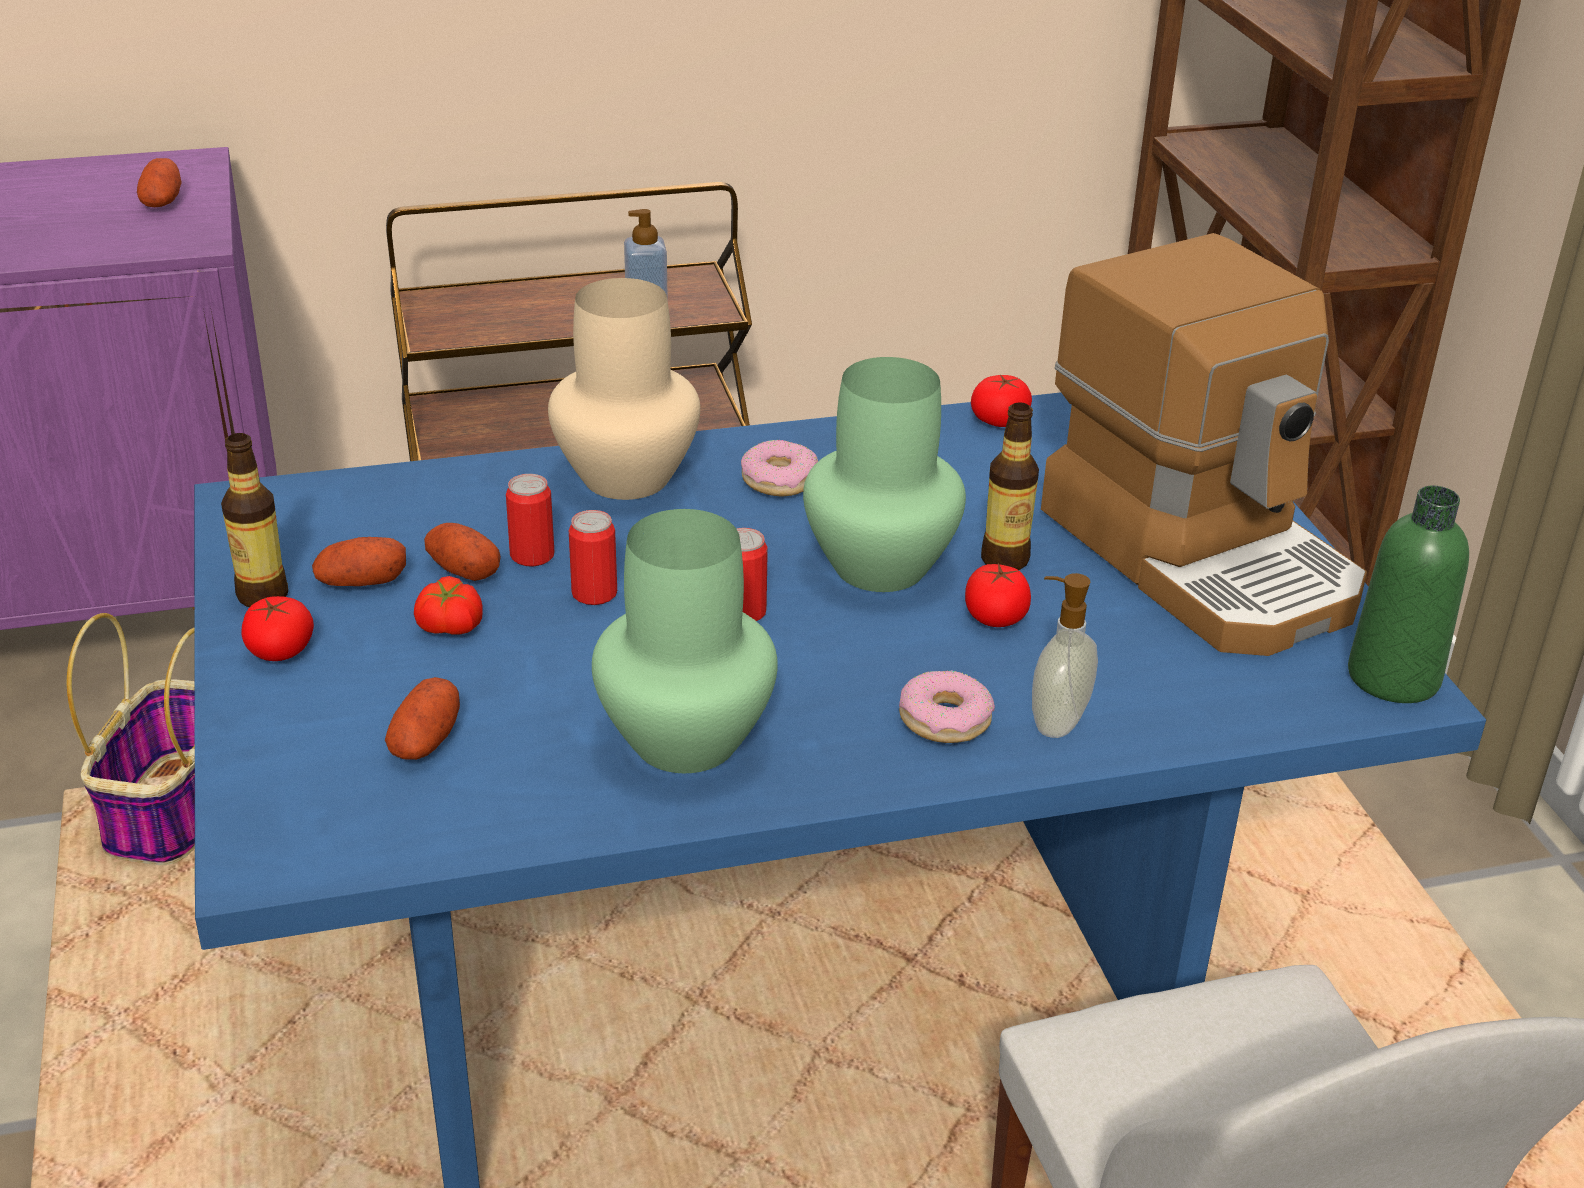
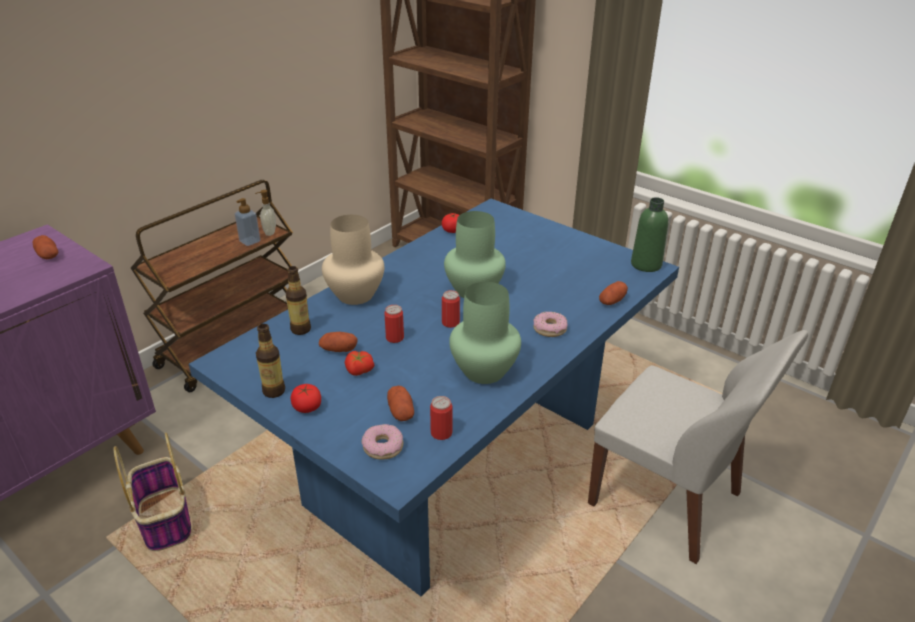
camera: 35 degrees left, 0 degrees up
potato [312,537,406,586] -> potato moved to [599,281,628,305]
can [506,474,555,567] -> can moved to [430,396,452,440]
donut [741,440,818,496] -> donut moved to [361,424,404,459]
tomato [965,563,1031,627] -> none
bottle [981,402,1039,570] -> bottle moved to [286,266,311,335]
soap dispenser [1032,573,1098,738] -> soap dispenser moved to [255,190,276,236]
coffee machine [1041,233,1367,656] -> none

